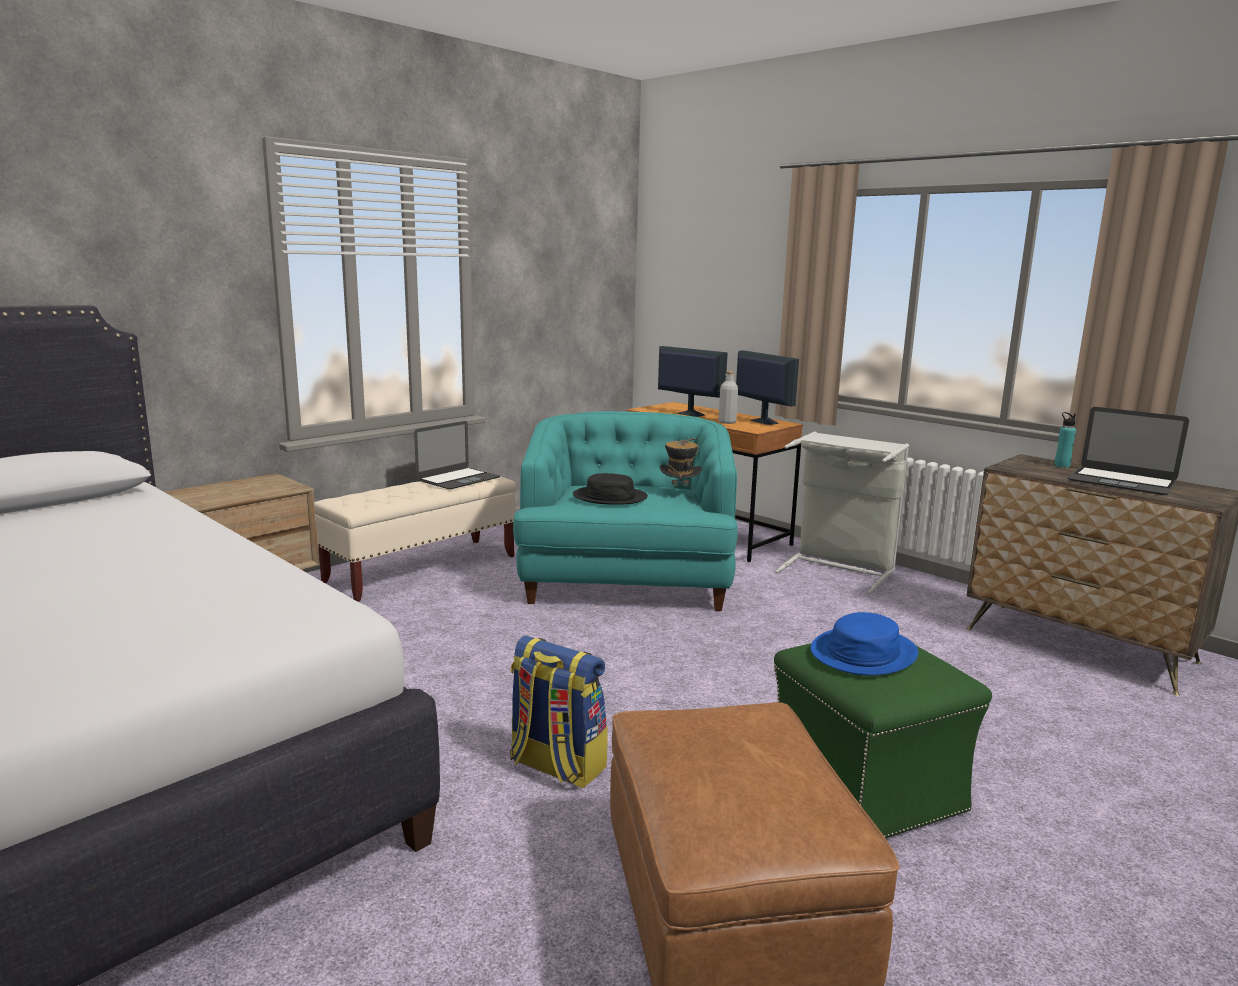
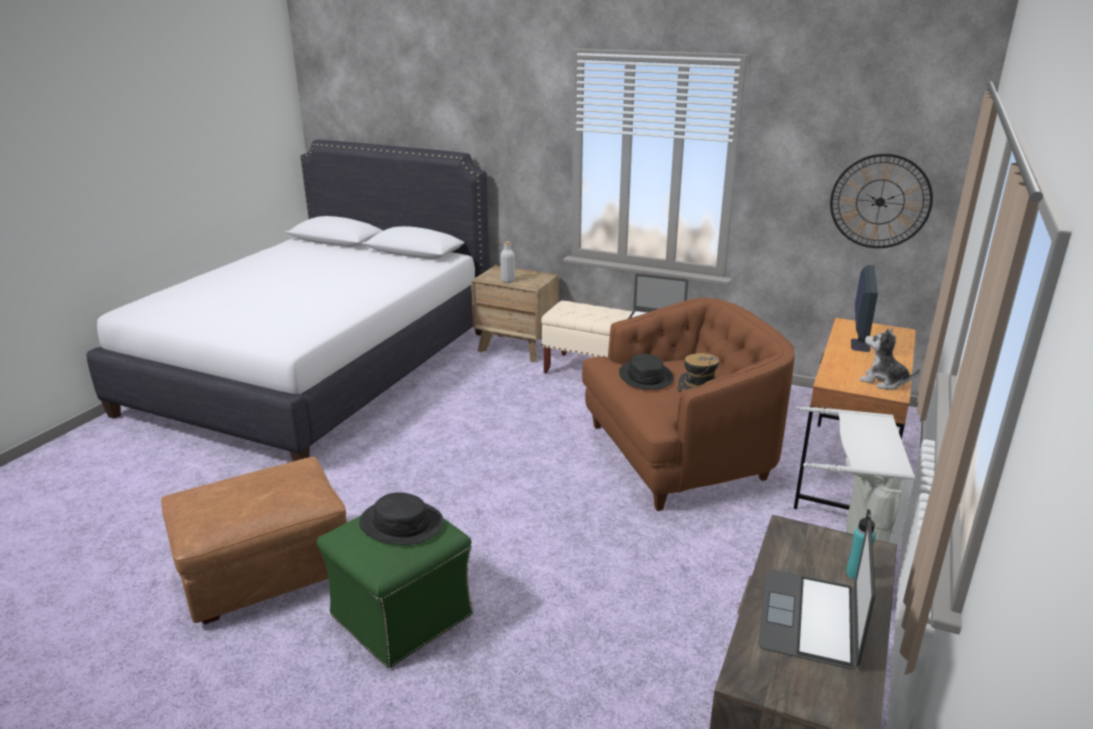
camera: 70 degrees right, 10 degrees up
backpack [510,635,608,789] -> none
turquoise armchair [513,411,738,611] -> brown armchair [582,298,795,511]
grey bottle [719,371,738,424] -> grey bottle moved to [500,241,515,283]
monitor [736,350,799,425] -> plush toy [860,328,920,390]
blue hat [811,612,918,675] -> black hat [359,492,444,545]
none -> wall clock [830,154,933,248]

